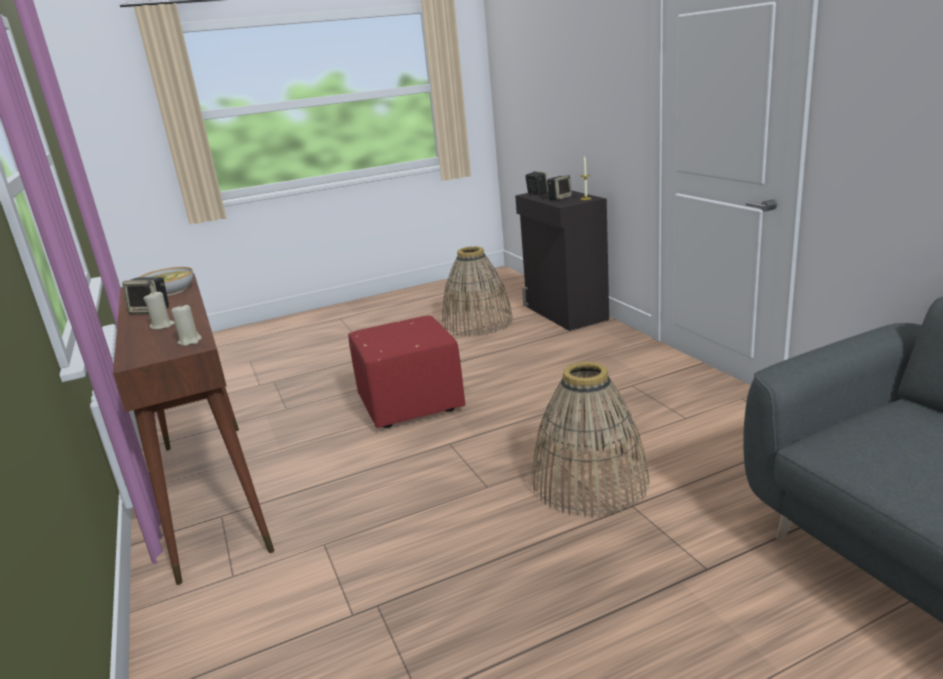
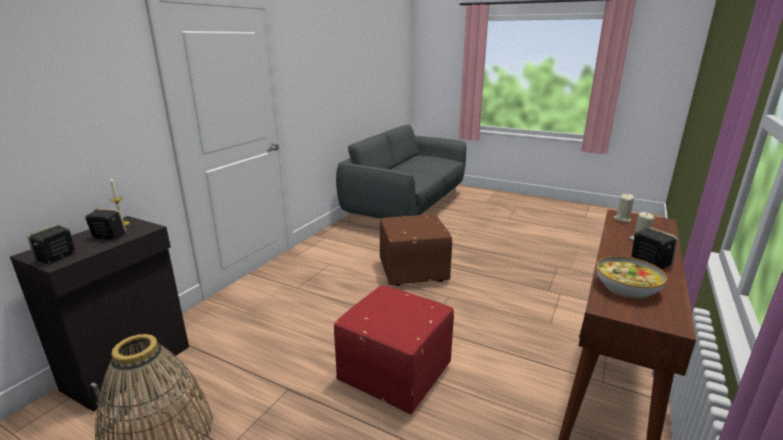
camera: 130 degrees left, 0 degrees up
basket [531,362,649,518] -> brown ottoman [380,215,452,286]

